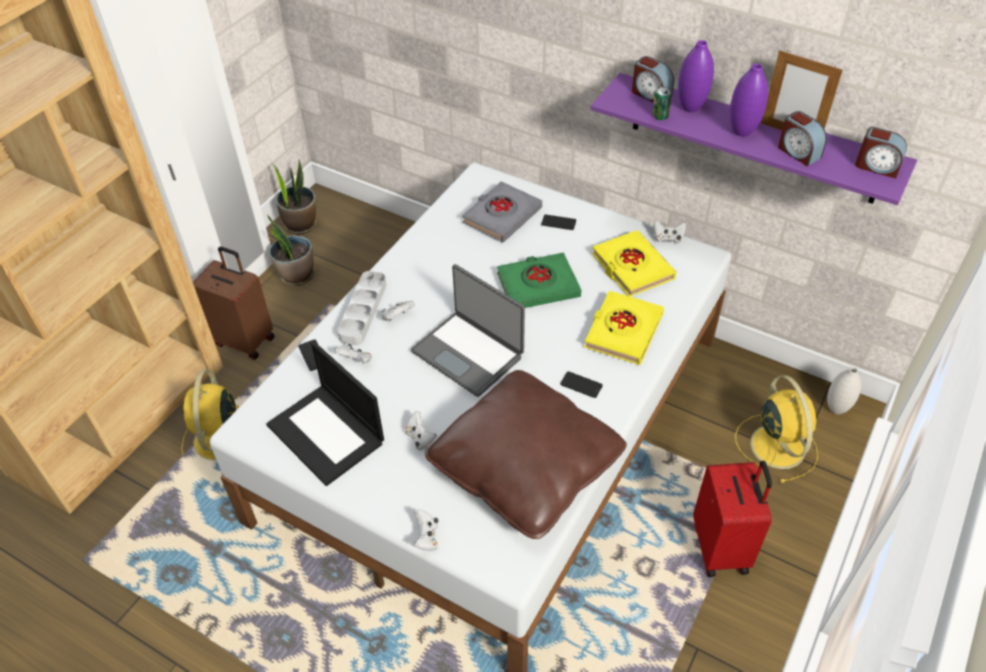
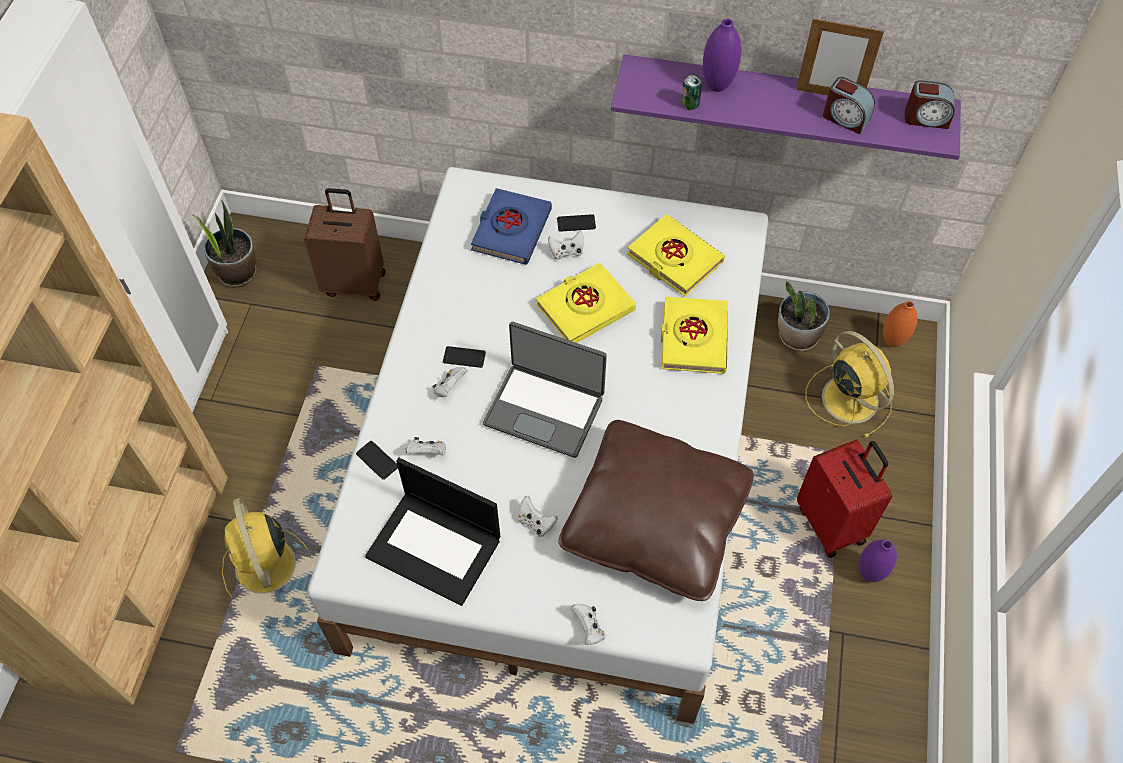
camera: 20 degrees left, 10 degrees up
brown suitcase [193,246,275,360] -> brown suitcase moved to [304,188,386,301]
potted plant [267,215,314,286] -> potted plant moved to [778,281,830,351]
grey tray [337,271,387,345] -> none
grey book [462,181,542,243] -> blue book [471,188,552,265]
green book [497,252,581,308] -> yellow book [536,263,636,343]
phone [560,371,603,398] -> phone moved to [443,346,486,368]
alarm clock [632,56,674,102] -> none
white game controller [654,220,686,243] -> white game controller moved to [548,231,584,260]
purple vase [730,63,768,137] -> purple vase moved to [858,540,897,582]
white vase [827,367,861,414] -> orange vase [883,301,918,347]

